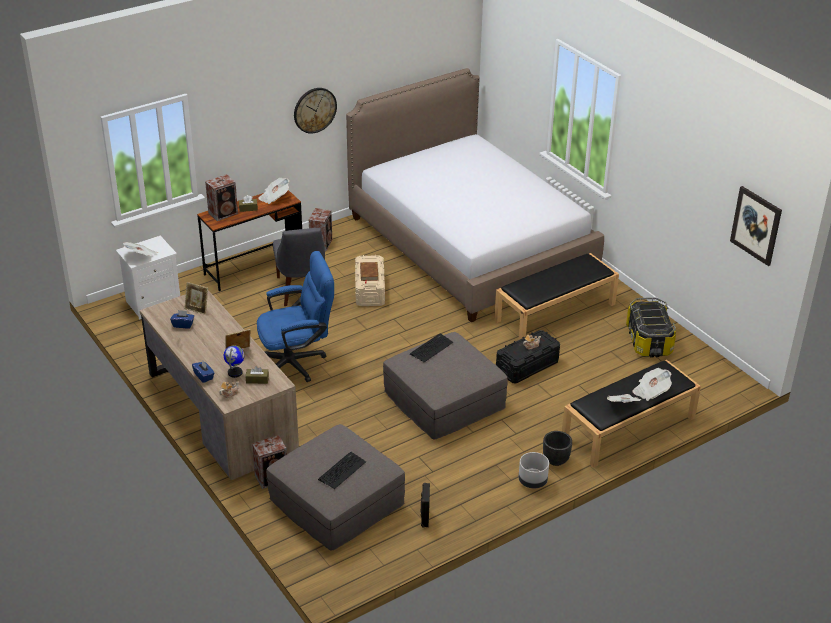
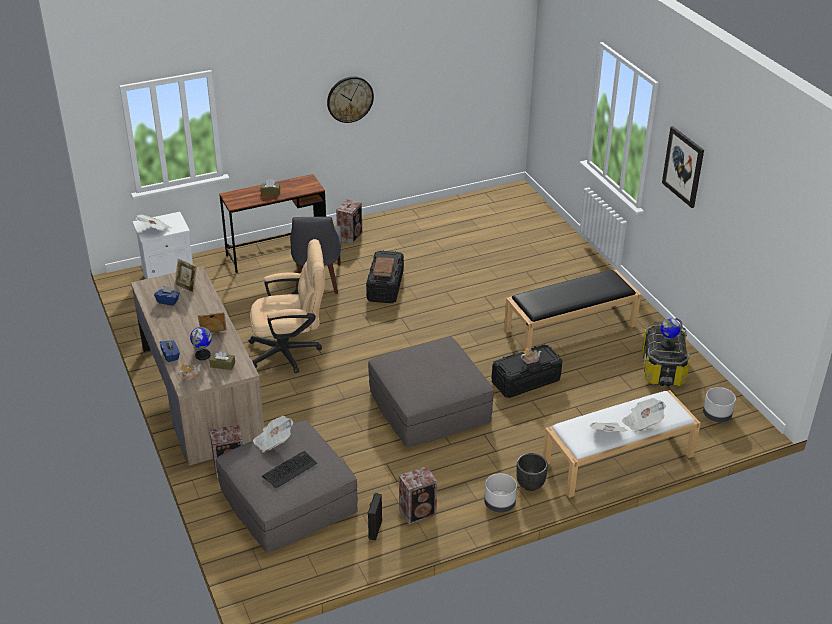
camera: 10 degrees right, 0 degrees up
speaker [205,174,238,221] -> speaker moved to [399,466,437,524]
blue office chair [257,251,334,382] -> beige office chair [249,239,325,373]
newspaper [259,178,290,204] -> newspaper moved to [253,416,293,452]
bed [346,68,604,322] -> none
beige storage box [355,255,385,306] -> black storage box [366,250,404,303]
keyboard [410,333,453,362] -> none
black bench [562,360,701,468] -> white bench [543,390,701,498]
picture [730,186,782,266] -> picture moved to [662,126,704,208]
none -> globe [660,318,683,349]
none -> grey planter [703,387,736,423]

